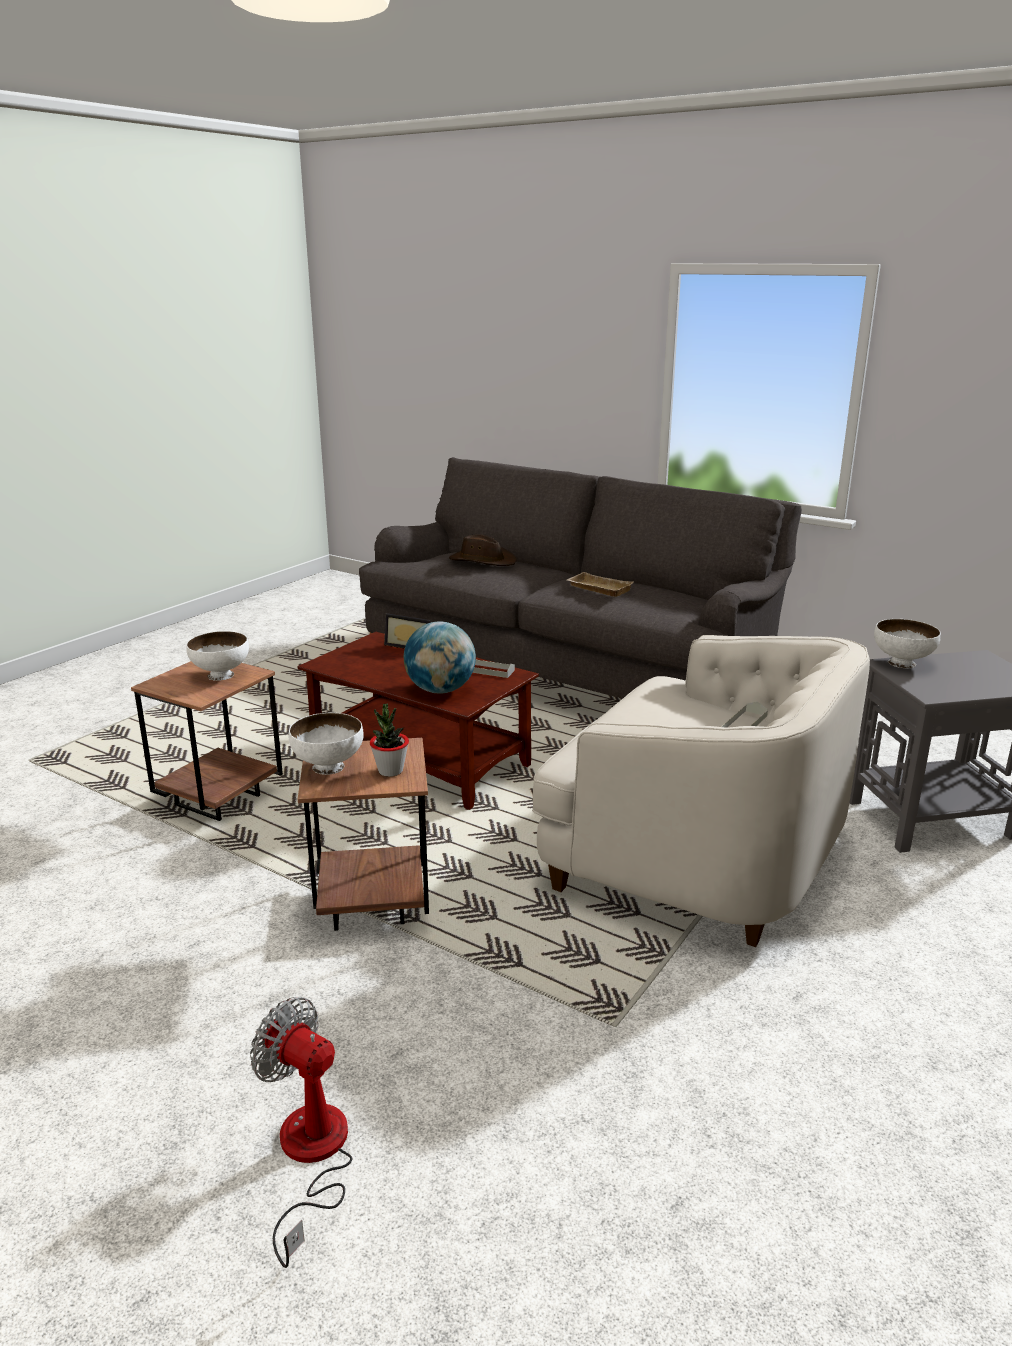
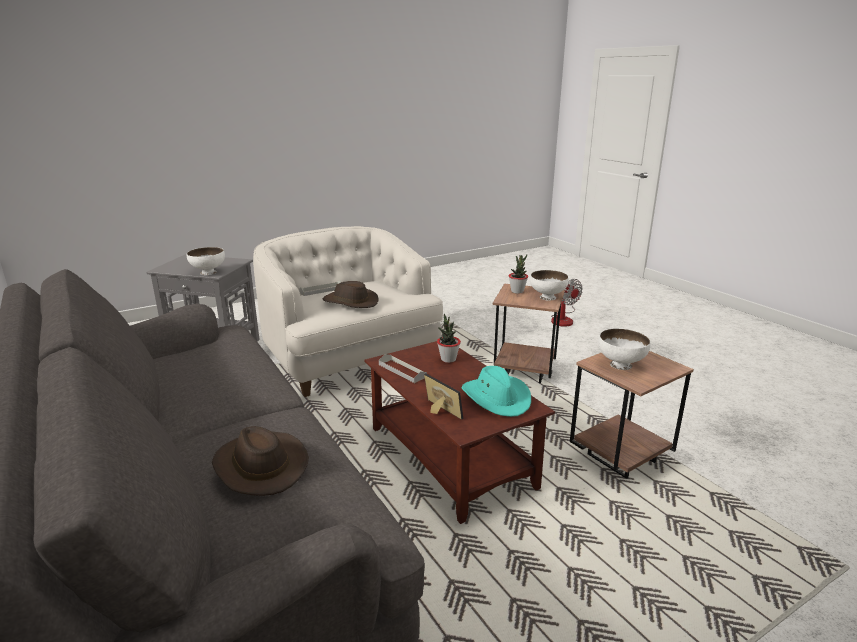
camera: 155 degrees left, 0 degrees up
globe [404,622,476,694] -> potted plant [437,314,461,363]
beige tray [567,572,633,597] -> none
none -> brown hat [323,281,379,308]
none -> turquoise hat [461,366,531,417]

